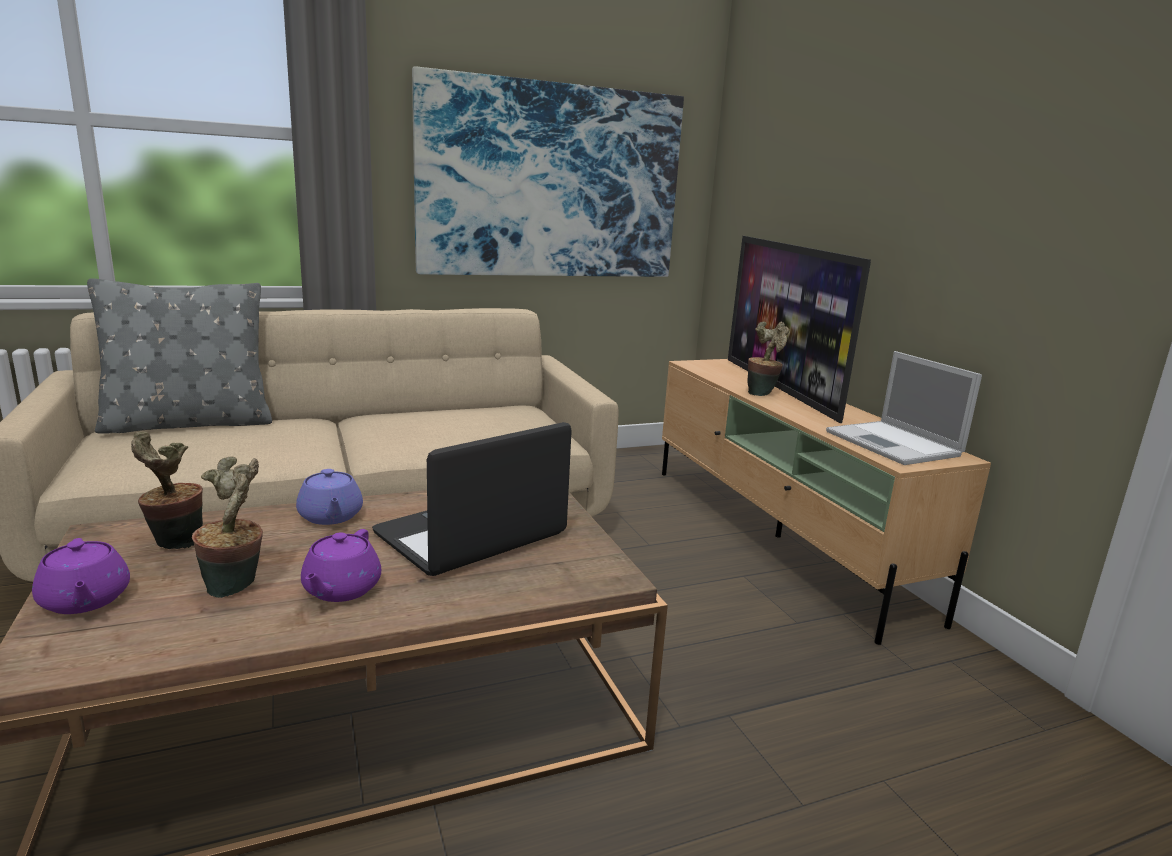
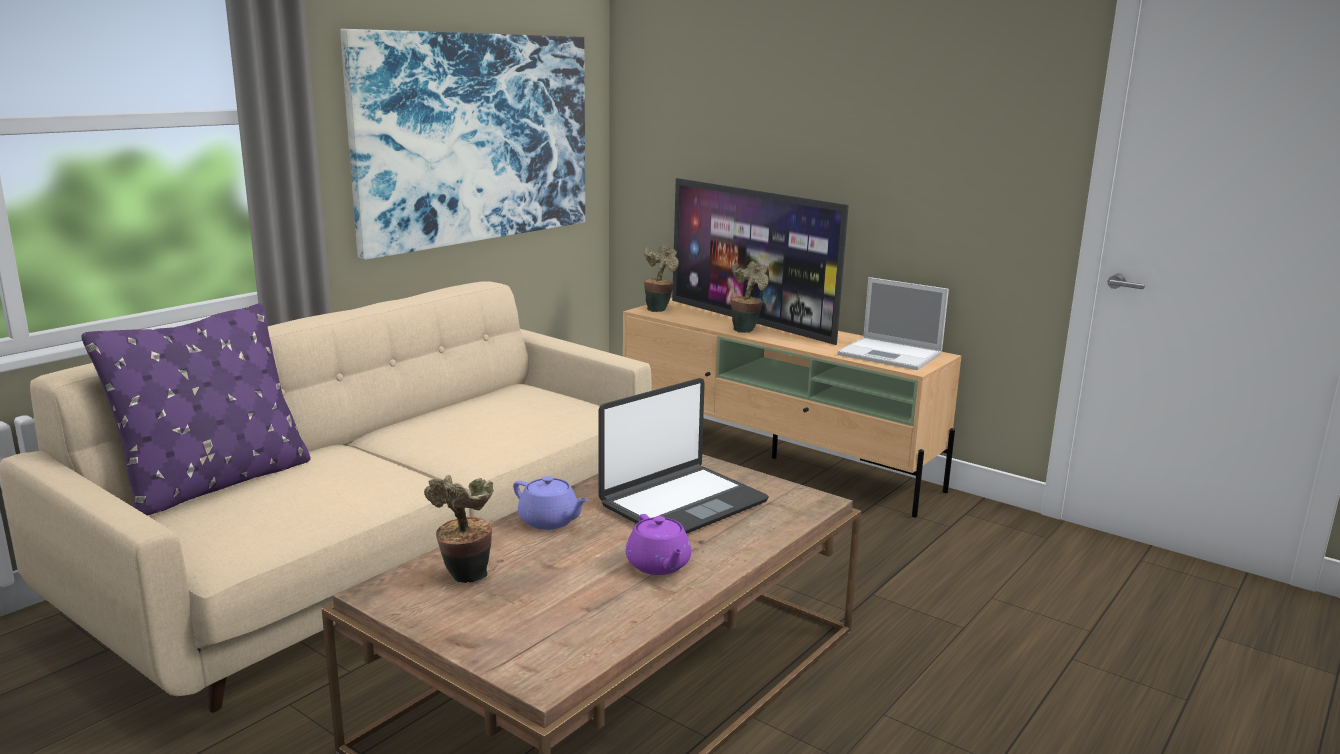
camera: 30 degrees left, 0 degrees up
purple teapot [32,538,130,614] -> none
grey pillow [87,278,272,434] -> purple pillow [81,303,310,516]
potted plant [192,456,263,598] -> potted plant moved to [644,245,679,312]
laptop [372,422,572,576] -> laptop turned 150 degrees counterclockwise [598,378,769,534]

